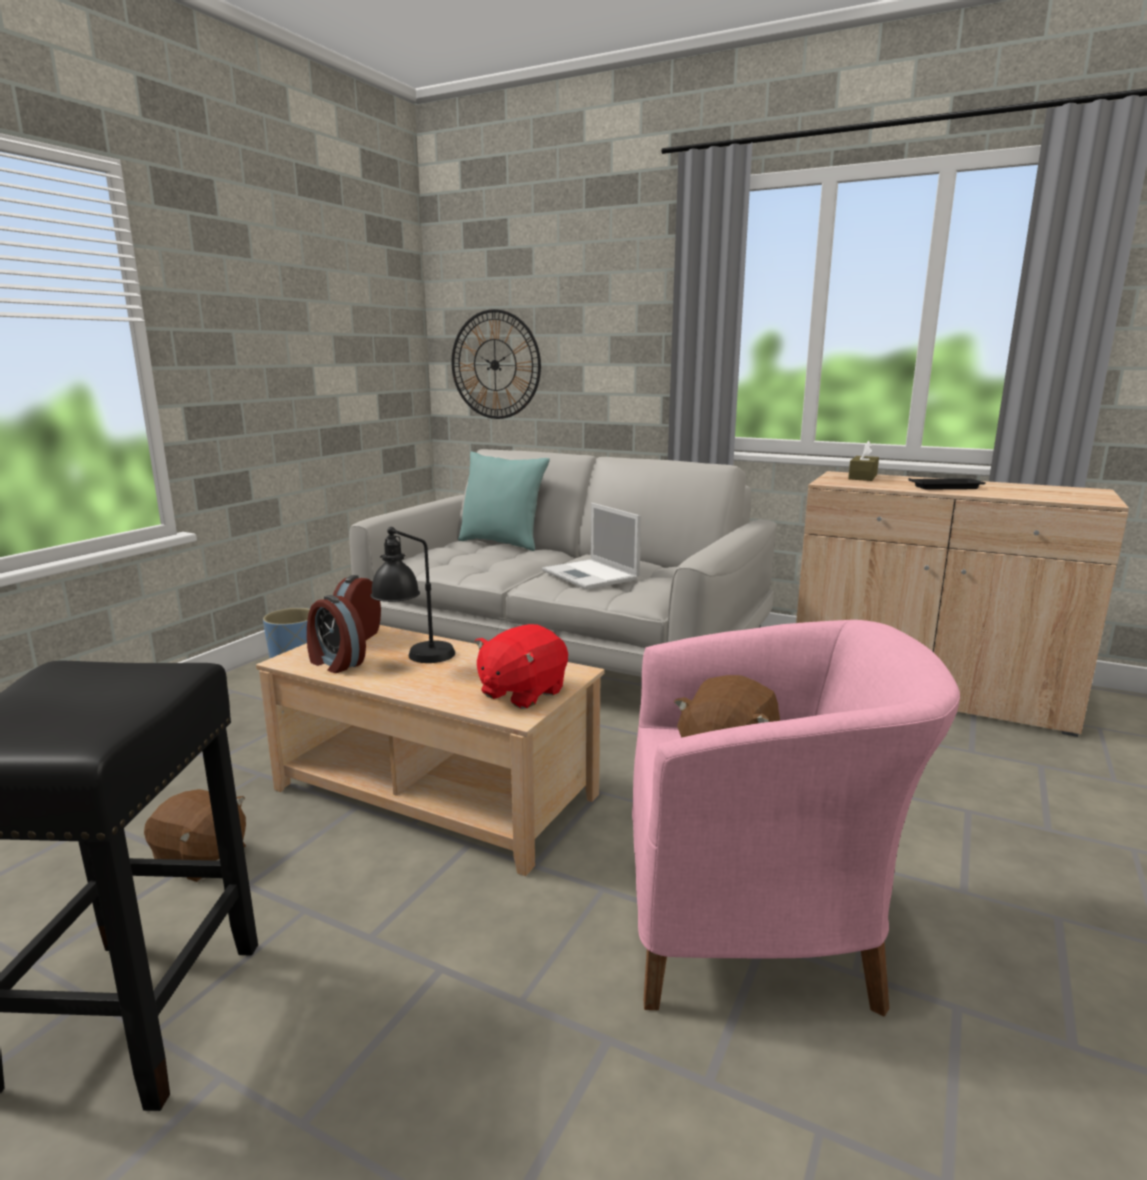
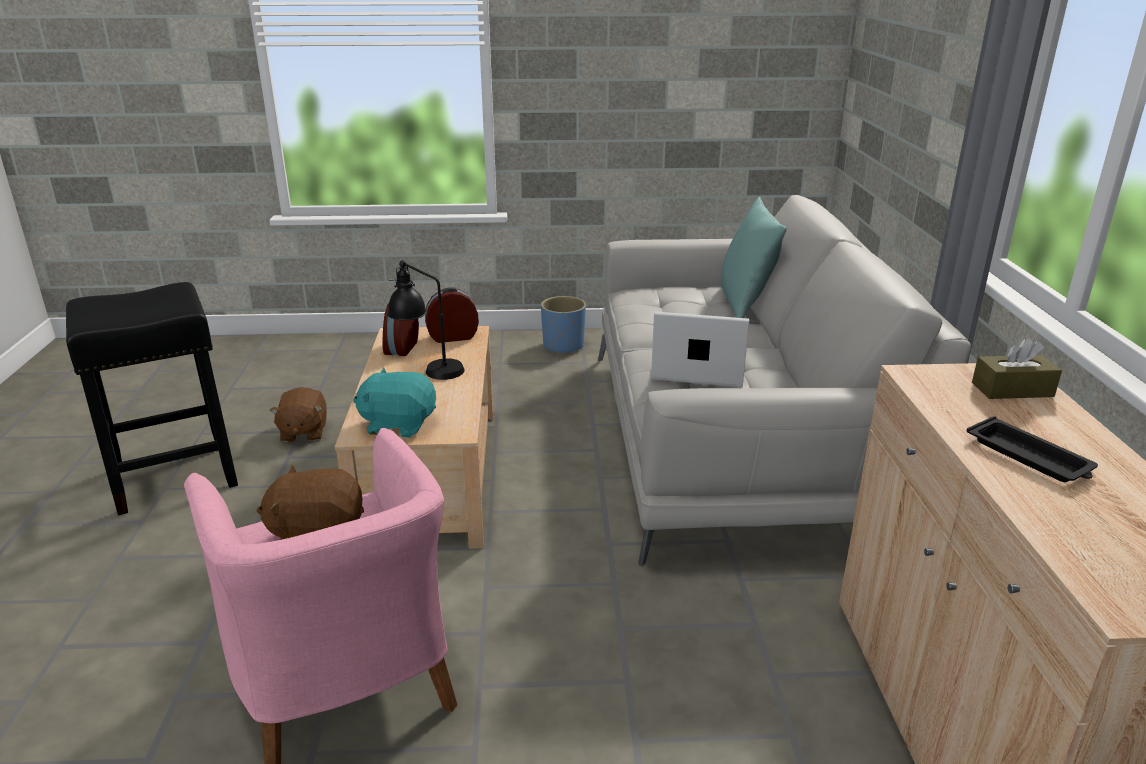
camera: 60 degrees right, 10 degrees up
wall clock [452,309,541,419] -> none
red plush toy [475,624,568,709] -> turquoise plush toy [353,368,436,438]
laptop [542,503,641,590] -> laptop turned 75 degrees clockwise [651,312,749,387]

